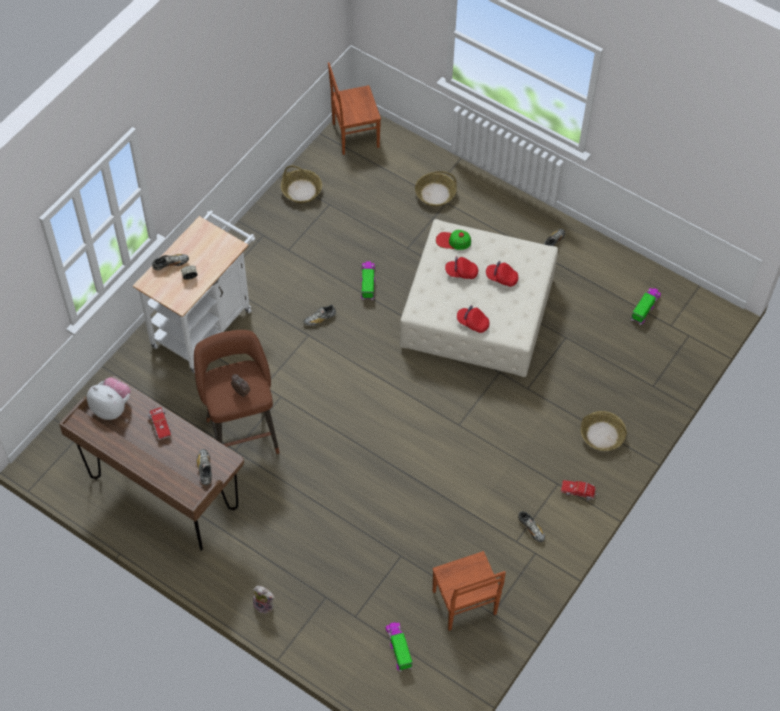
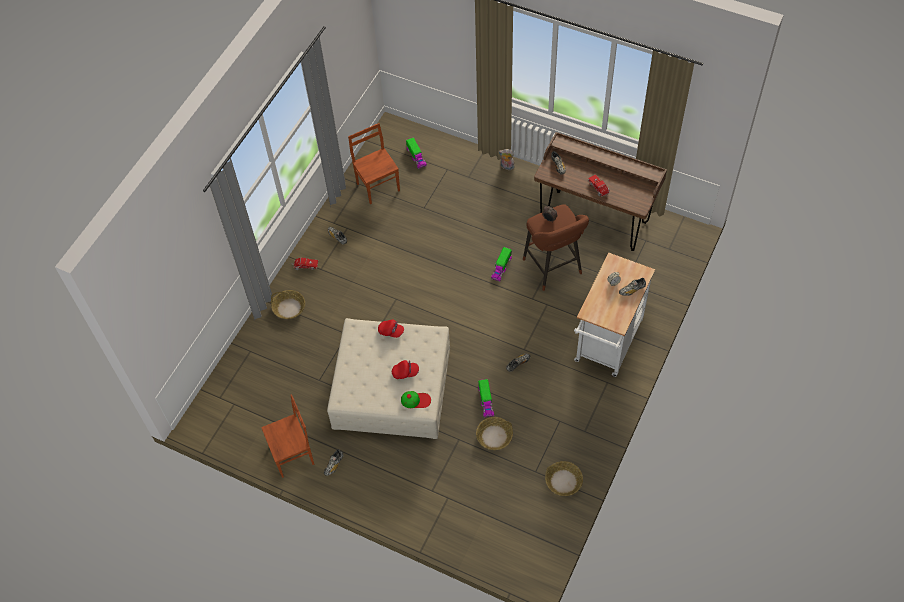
camera: 175 degrees right, 0 degrees up
plush toy [87,378,131,420] -> none
brown chair [328,62,381,155] -> brown chair moved to [261,394,314,478]
basket [415,171,457,207] -> basket moved to [476,417,513,450]
red cap [486,261,518,287] -> none
toy truck [631,288,661,325] -> toy truck moved to [491,247,512,282]

